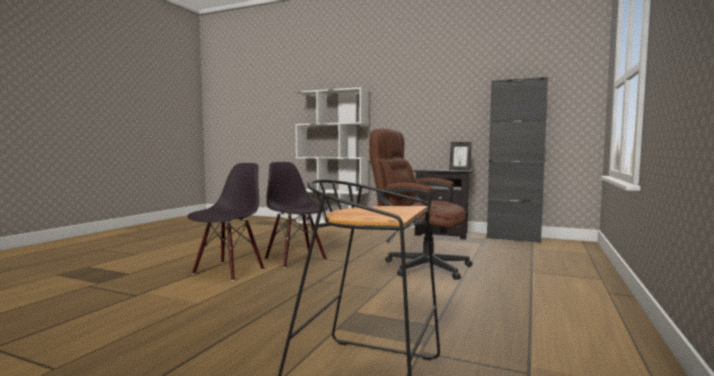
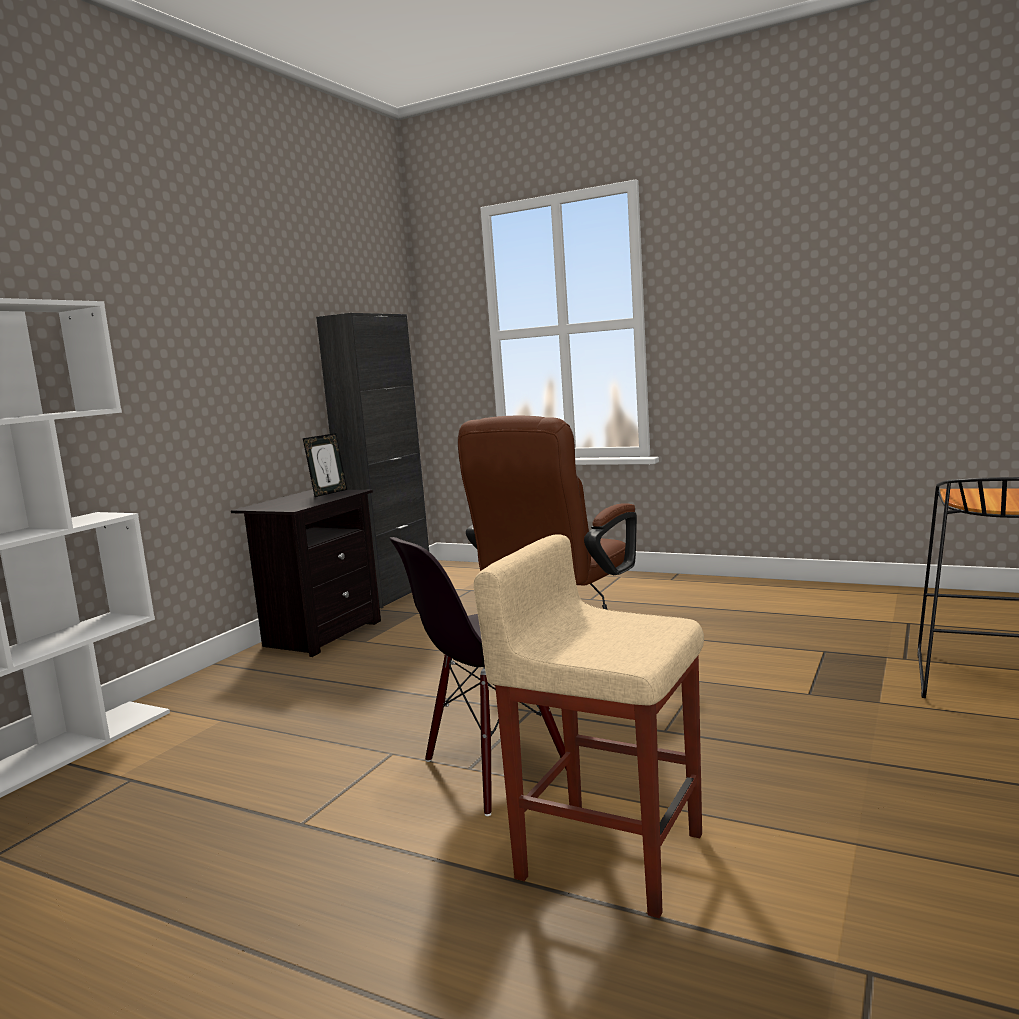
camera: 85 degrees left, 5 degrees up
black chair [187,163,264,281] -> beige stool [474,535,704,918]

